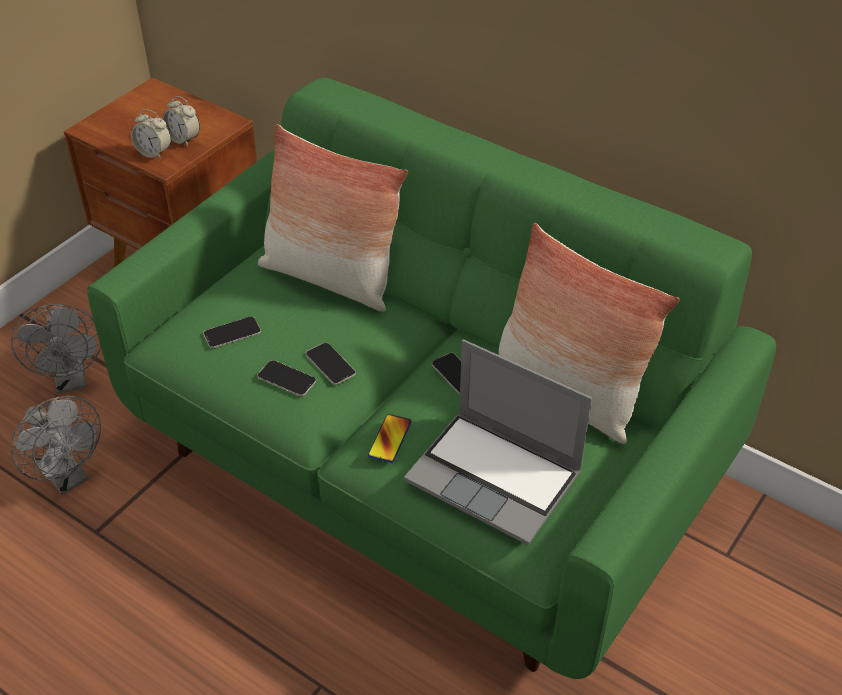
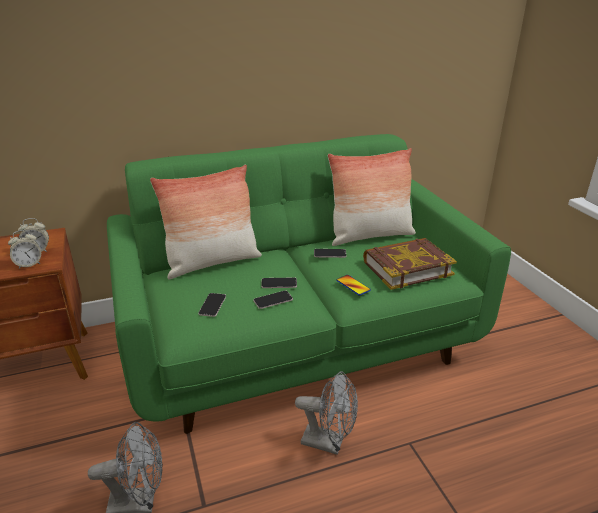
camera: 55 degrees left, 15 degrees down
grey fan [11,304,101,393] -> grey fan moved to [295,371,358,455]
laptop [404,339,592,545] -> book [363,238,457,290]

